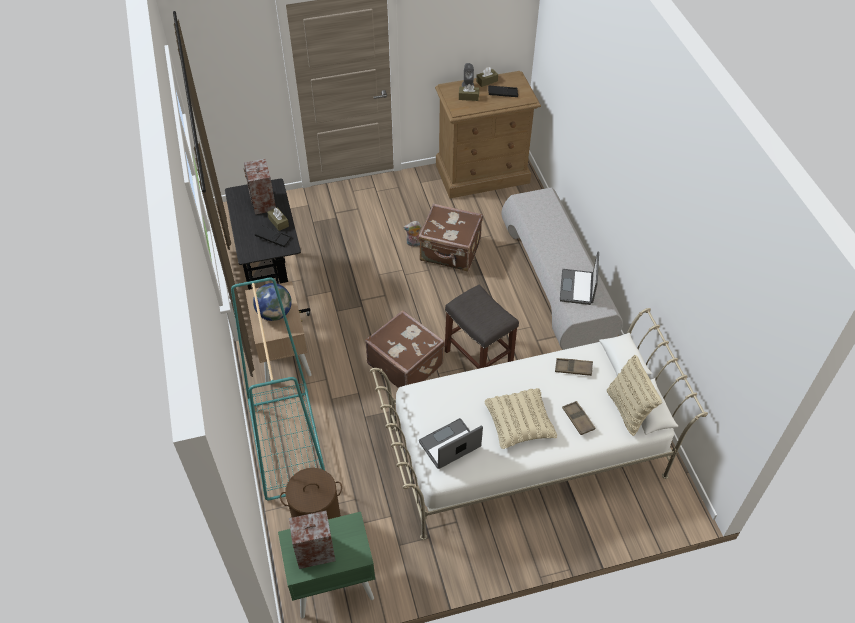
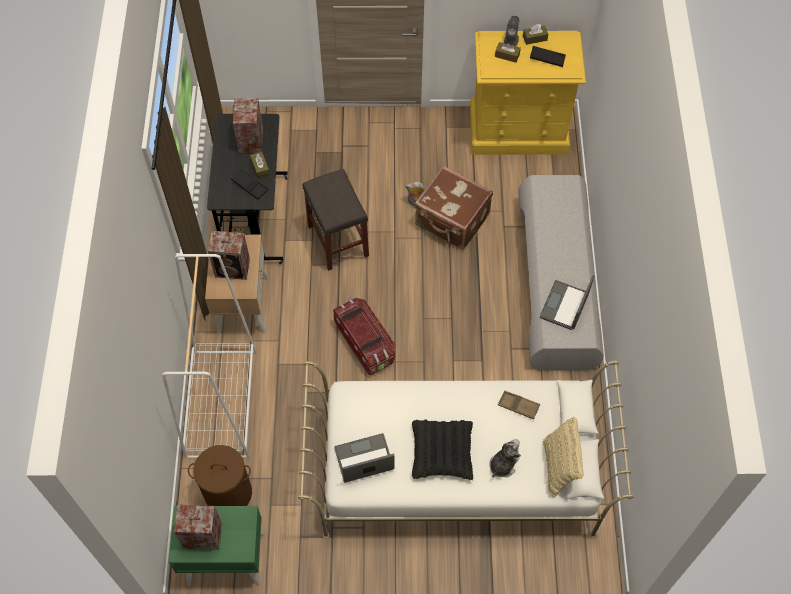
camera: 15 degrees right, 10 degrees up
turquoise clothes rack [231,278,325,500] -> white clothes rack [162,254,256,458]
globe [253,283,292,321] -> speaker [208,231,250,280]
brown suitcase [365,310,445,388] -> storage box [333,298,395,376]
brown dresser [435,71,541,198] -> yellow dresser [470,31,586,155]
grey stool [445,285,519,369] -> grey stool moved to [303,169,369,271]
beige pillow [485,388,557,449] -> black pillow [412,420,473,480]
brown tray [562,401,595,435] -> plush toy [489,439,521,477]

